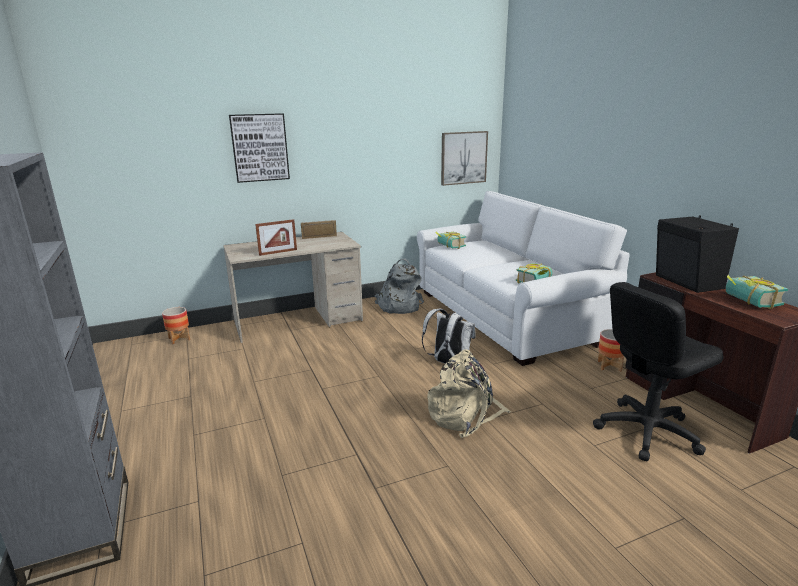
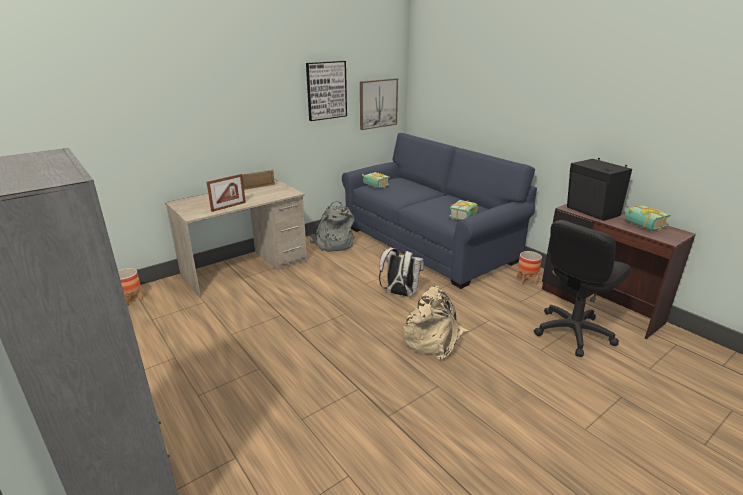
camera: 15 degrees left, 5 degrees up
picture [229,113,290,183] -> picture moved to [306,61,347,121]
white sofa [417,191,630,366] -> blue sofa [342,133,537,289]

